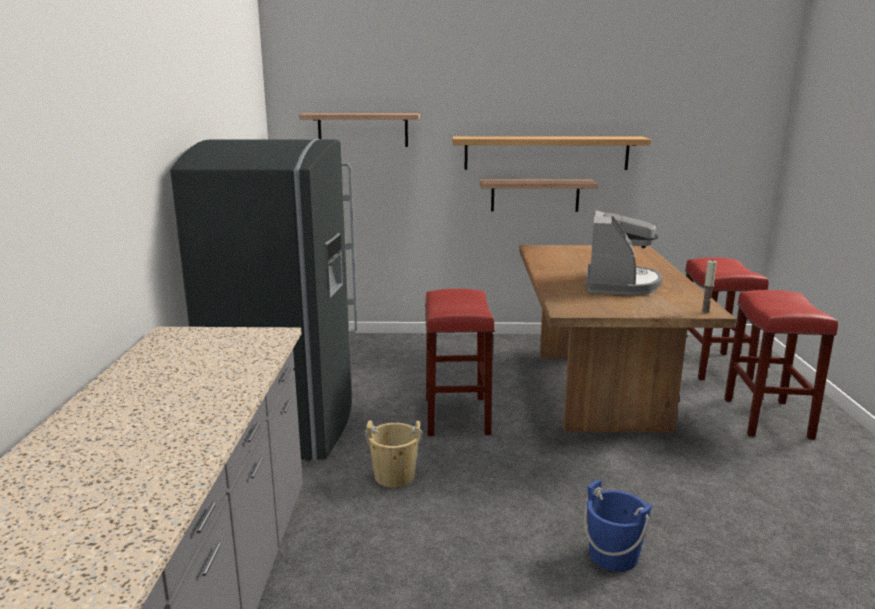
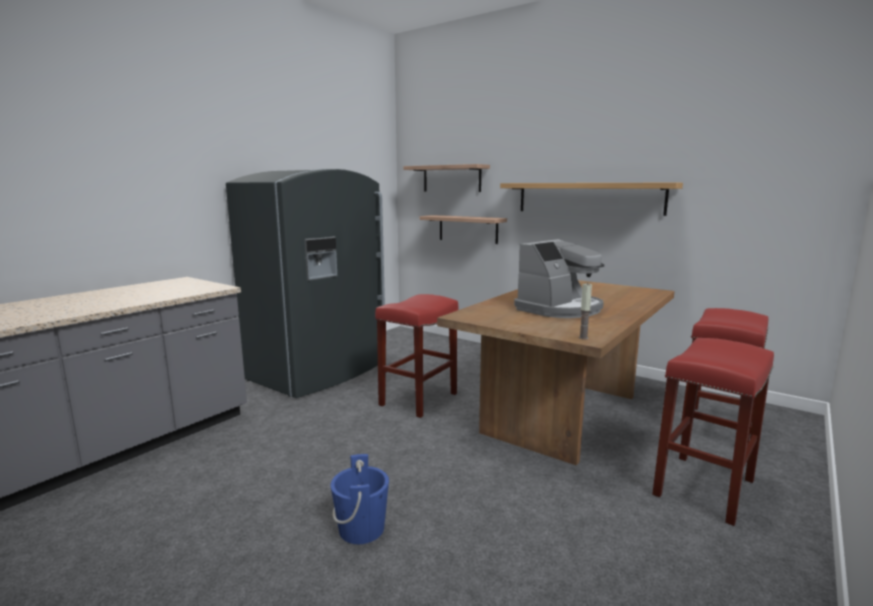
camera: 35 degrees right, 5 degrees down
beige bucket [365,420,422,488] -> none
shelf [480,179,598,212] -> shelf moved to [419,215,507,244]

